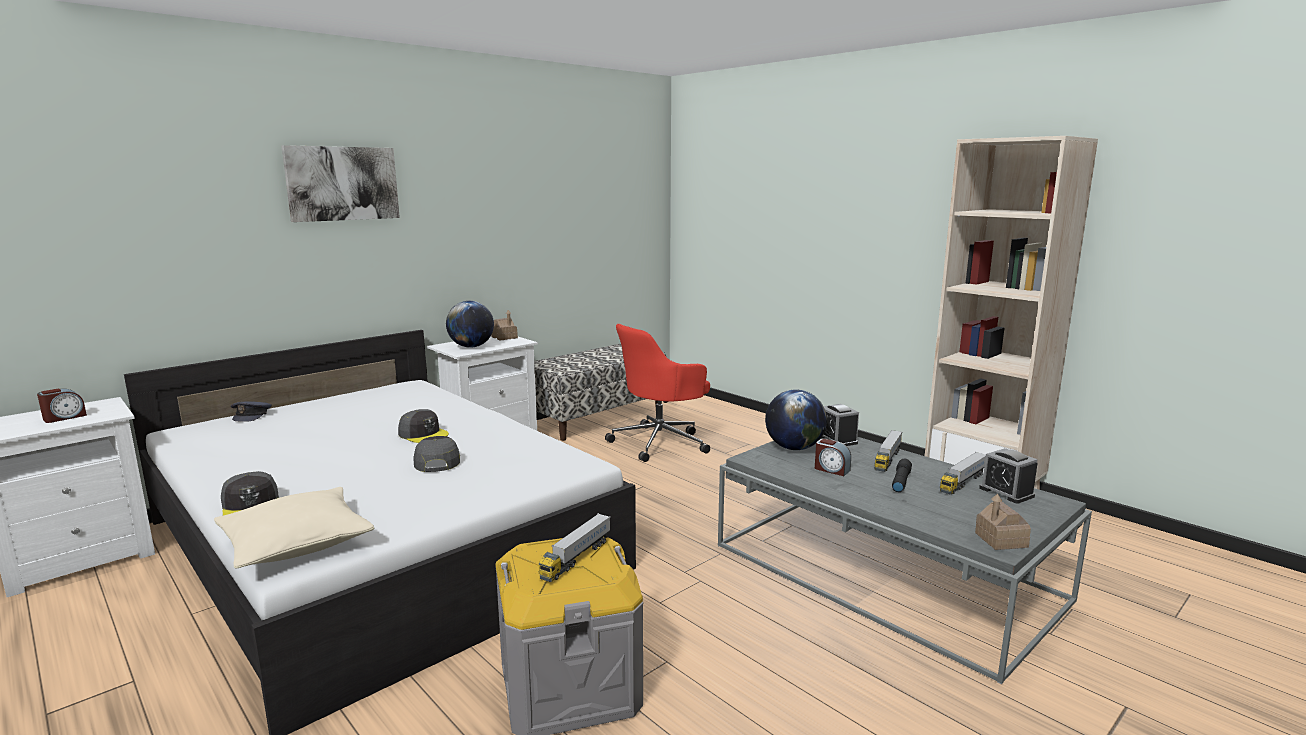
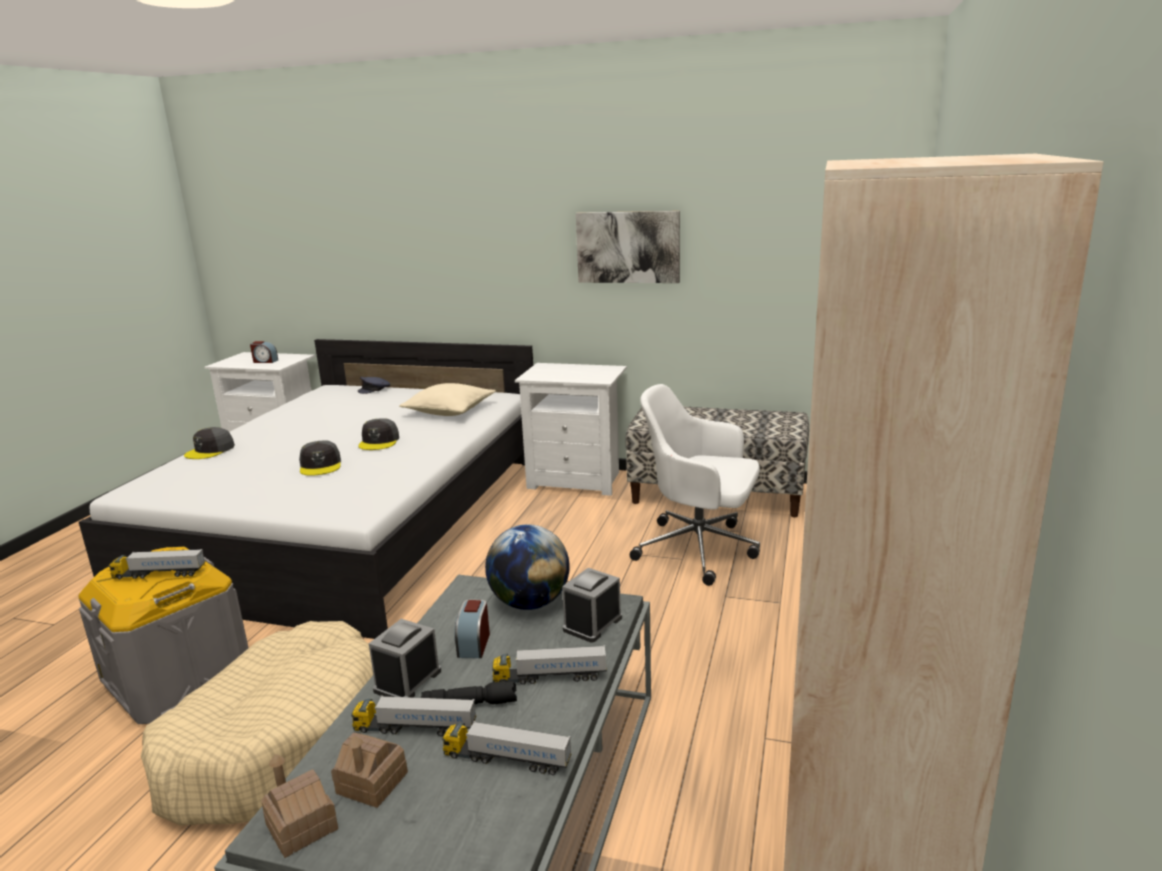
camera: 60 degrees right, 5 degrees up
beige pillow [214,487,374,569] -> beige pillow moved to [399,383,496,416]
picture [282,145,400,222] -> picture moved to [576,211,680,283]
grey cap [413,436,460,472] -> grey cap turned 120 degrees clockwise [299,440,341,476]
globe [446,301,494,348] -> none
toy house [491,310,518,341] -> toy house moved to [331,733,408,808]
red office chair [605,324,710,462] -> white office chair [630,384,760,586]
alarm clock [979,448,1038,503] -> alarm clock moved to [369,619,441,697]
none -> beige dog bed [141,621,373,826]
none -> toy truck [351,695,476,736]

